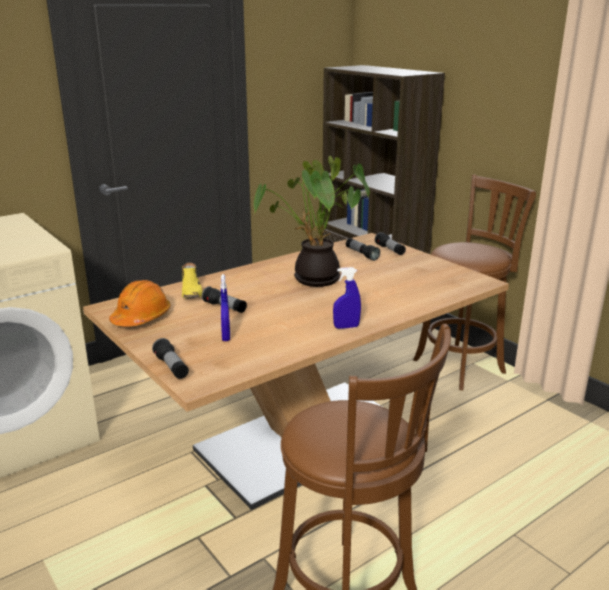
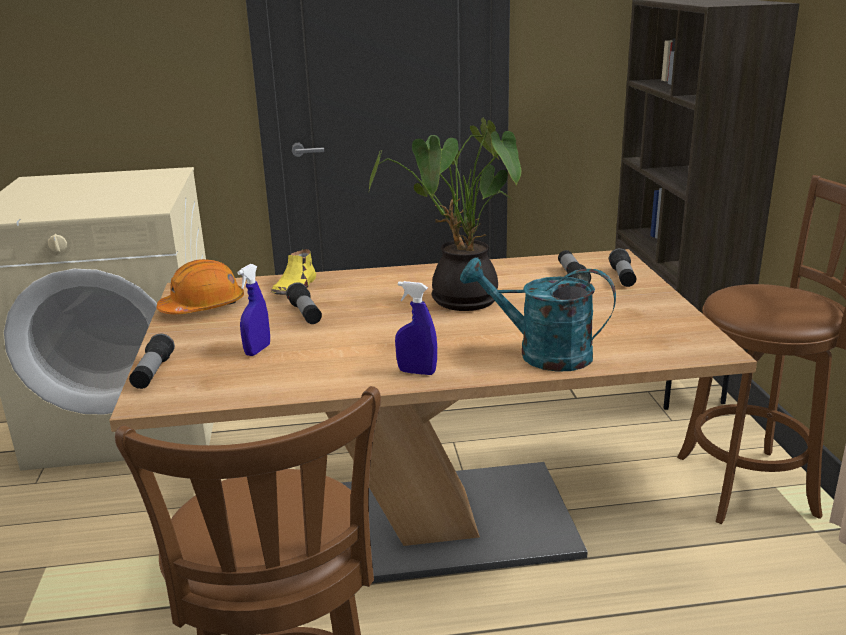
camera: 30 degrees right, 0 degrees up
none -> turquoise watering can [460,257,616,372]

